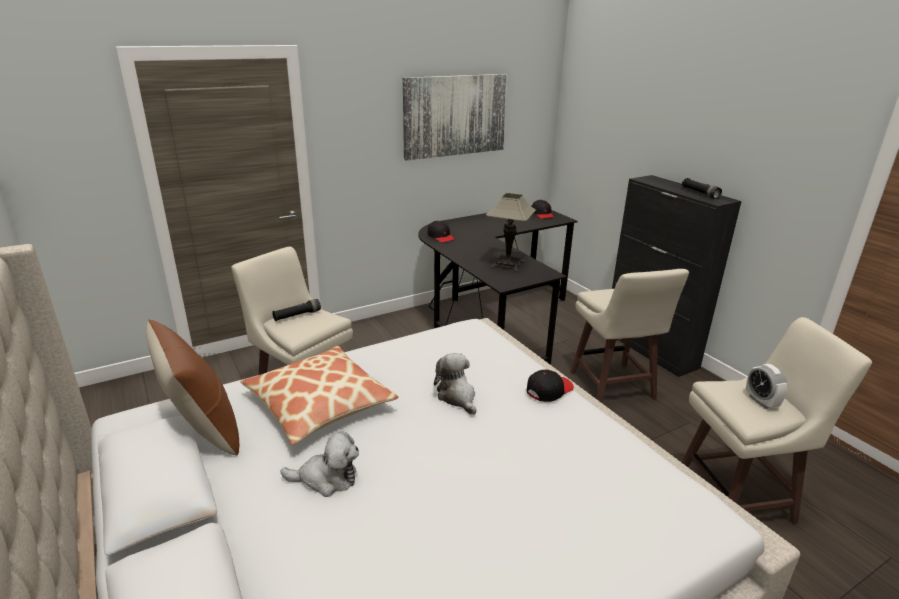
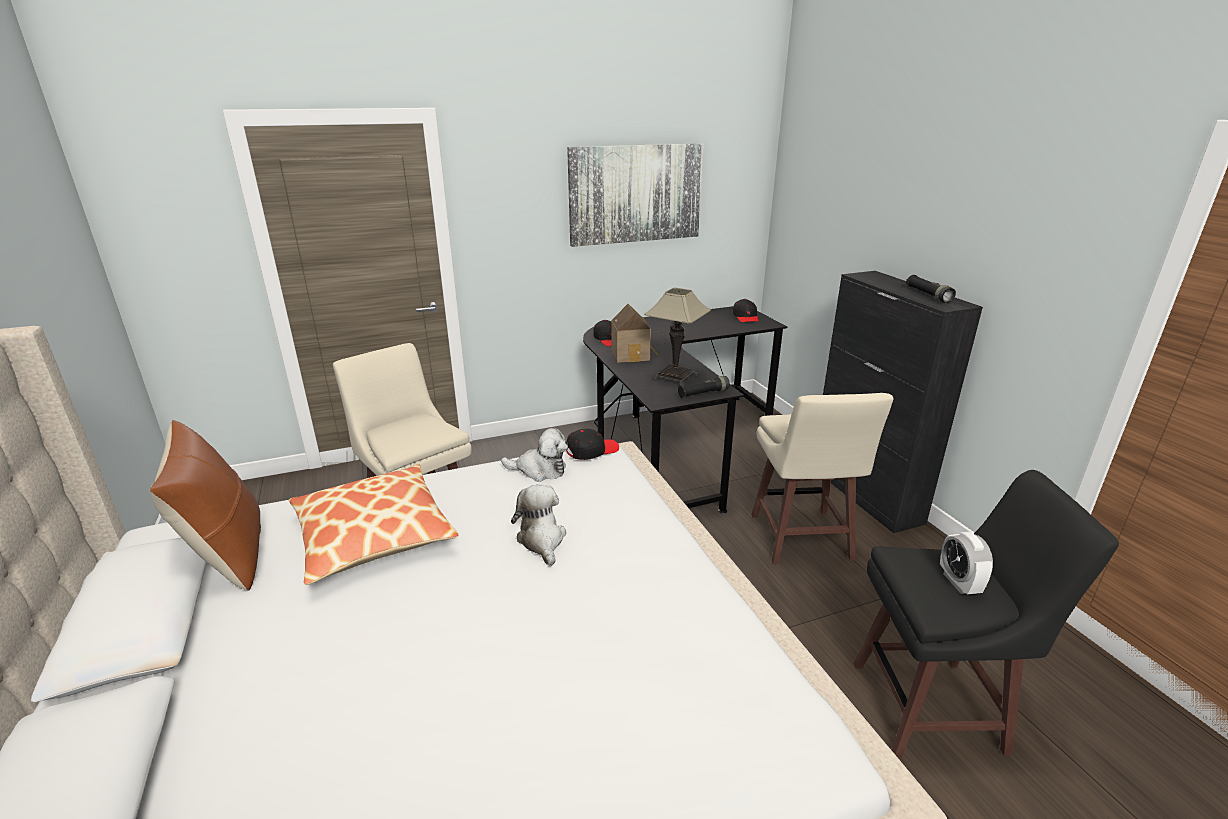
camera: 10 degrees right, 0 degrees up
black flashlight [272,299,321,321] -> black flashlight moved to [678,376,730,398]
plush toy [280,431,359,497] -> plush toy moved to [501,428,568,482]
black cap [527,370,574,402] -> black cap moved to [566,428,619,460]
beige stool [682,317,872,524] -> black stool [854,470,1119,758]
none -> toy house [612,304,658,363]

